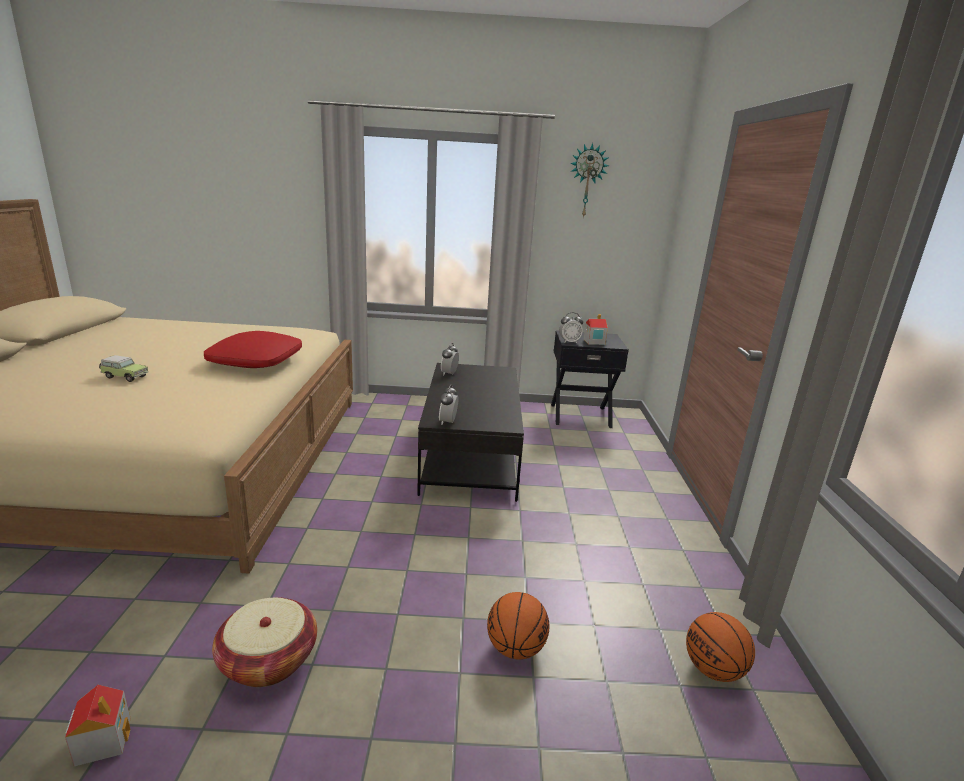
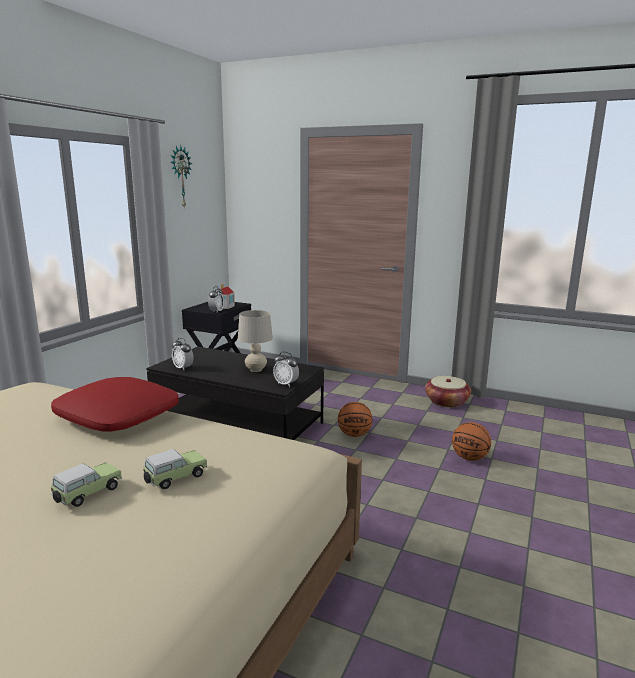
camera: 65 degrees left, 5 degrees down
toy house [65,685,131,766] -> none
basket [212,597,317,687] -> basket moved to [425,376,471,408]
basketball [686,612,755,682] -> basketball moved to [338,402,373,437]
none -> toy car [143,449,207,489]
none -> beige table lamp [238,310,273,372]

